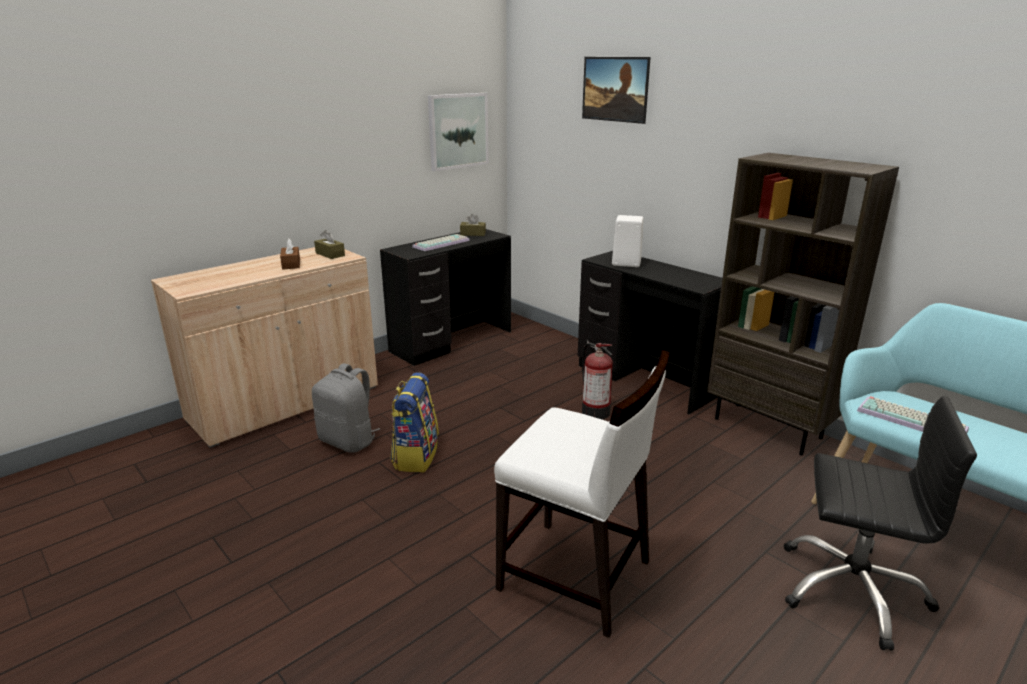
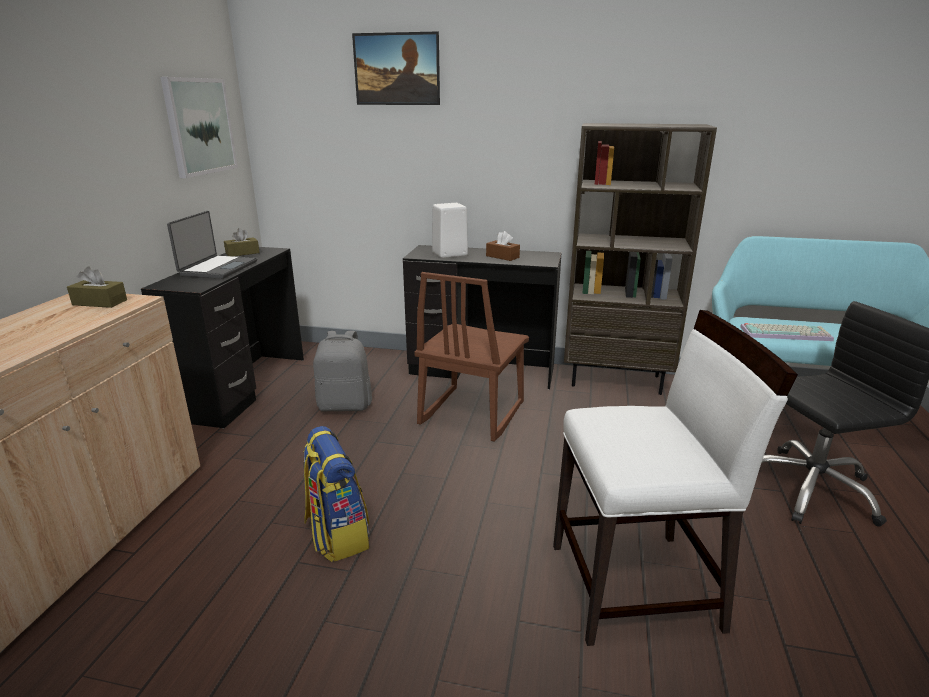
camera: 35 degrees left, 0 degrees up
brown tissue box [280,239,300,270] -> brown tissue box moved to [486,231,520,261]
grey backpack [312,363,380,453] -> grey backpack moved to [313,331,372,411]
keyboard [412,234,470,251] -> laptop [167,211,257,279]
fire extinguisher [582,343,613,419] -> brown chair [415,272,529,442]

